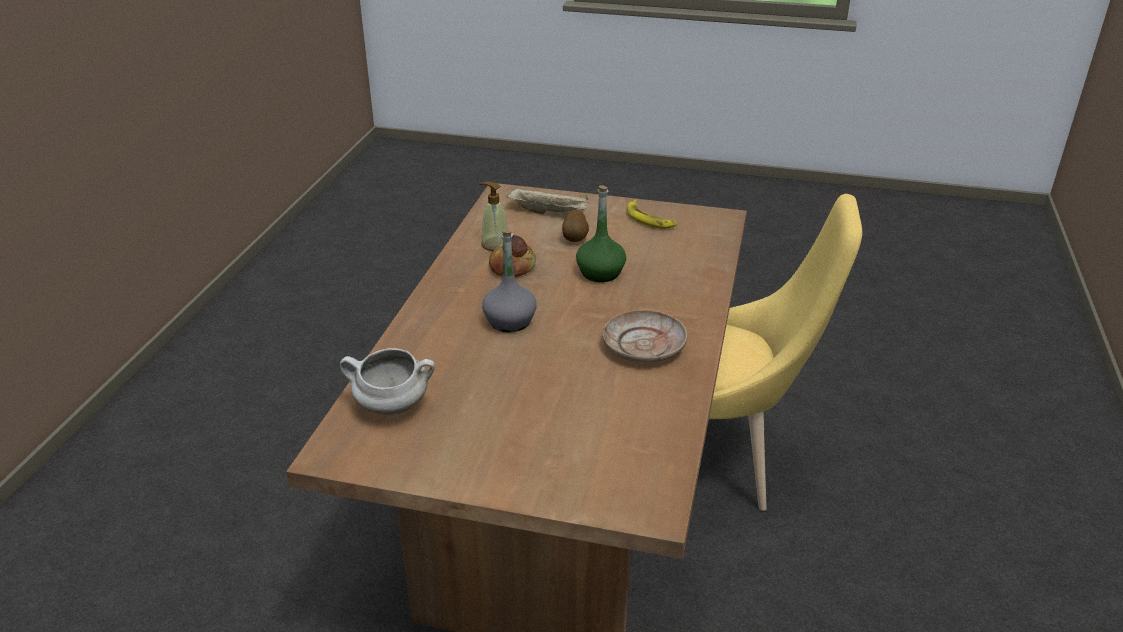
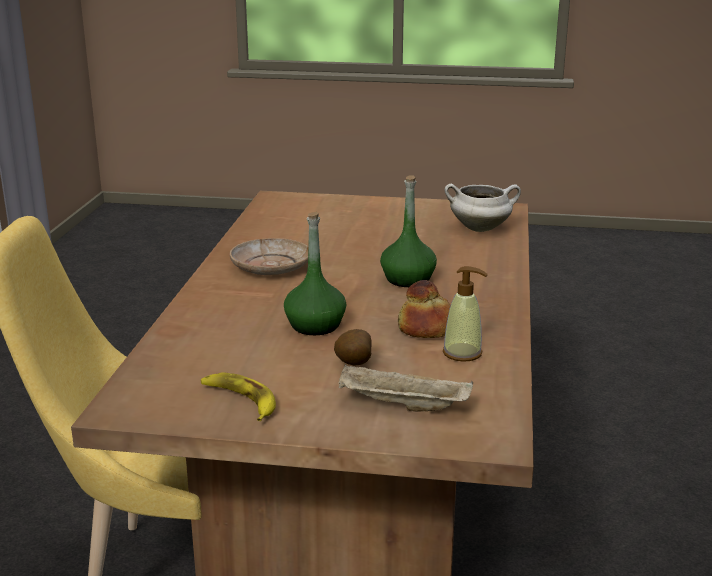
camera: 175 degrees right, 10 degrees down
grey bottle [482,230,537,332] -> green bottle [380,175,437,287]

